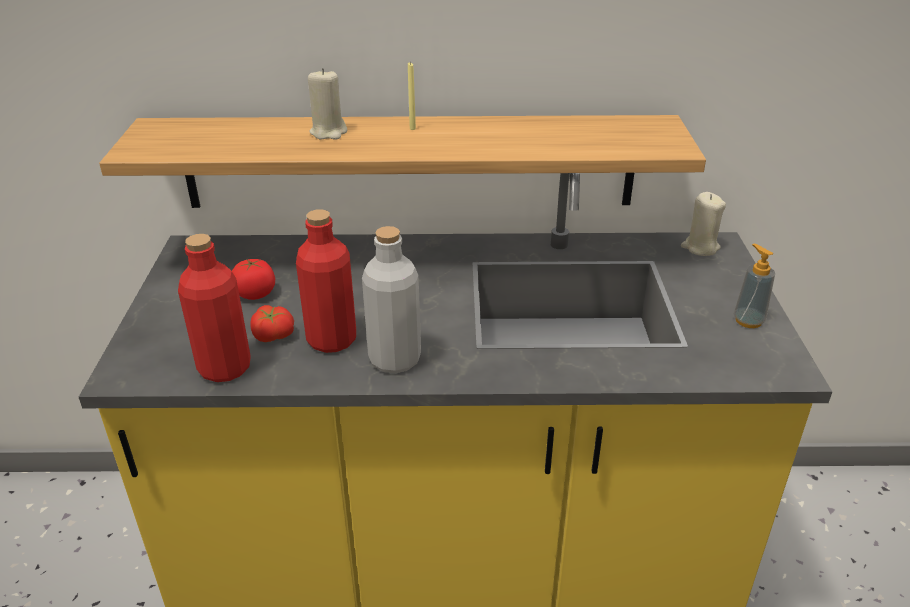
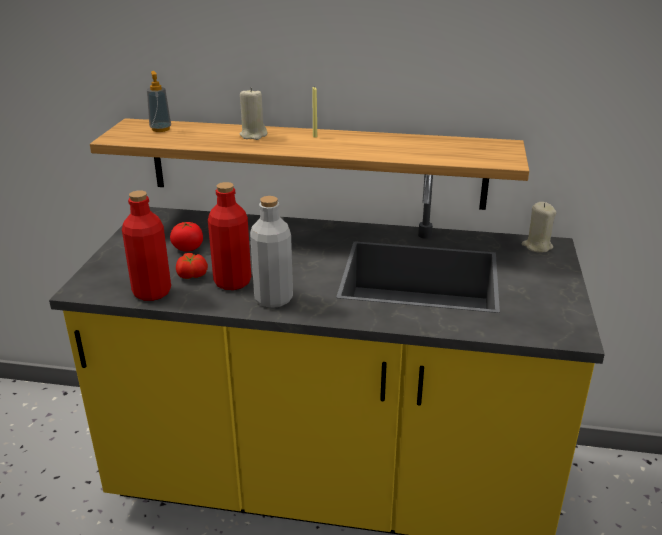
camera: 10 degrees right, 5 degrees down
soap dispenser [734,244,775,328] -> soap dispenser moved to [147,71,171,132]

